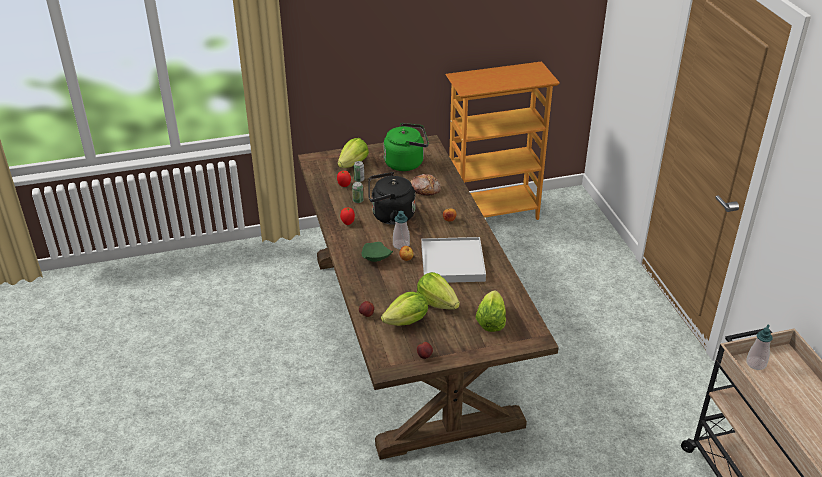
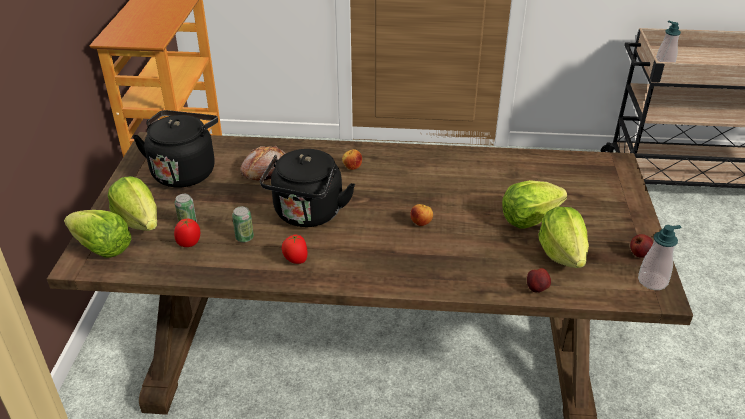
camera: 70 degrees left, 0 degrees up
green plate [362,242,393,262] -> none
green kettle [384,123,429,171] -> black kettle [133,110,218,188]
soap dispenser [393,211,410,249] -> soap dispenser moved to [638,225,681,290]
white tray [421,237,486,283] -> none
lettuce [476,290,506,332] -> lettuce moved to [64,210,131,258]

